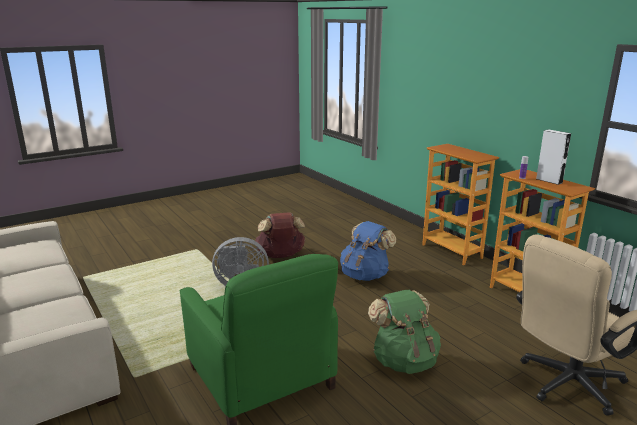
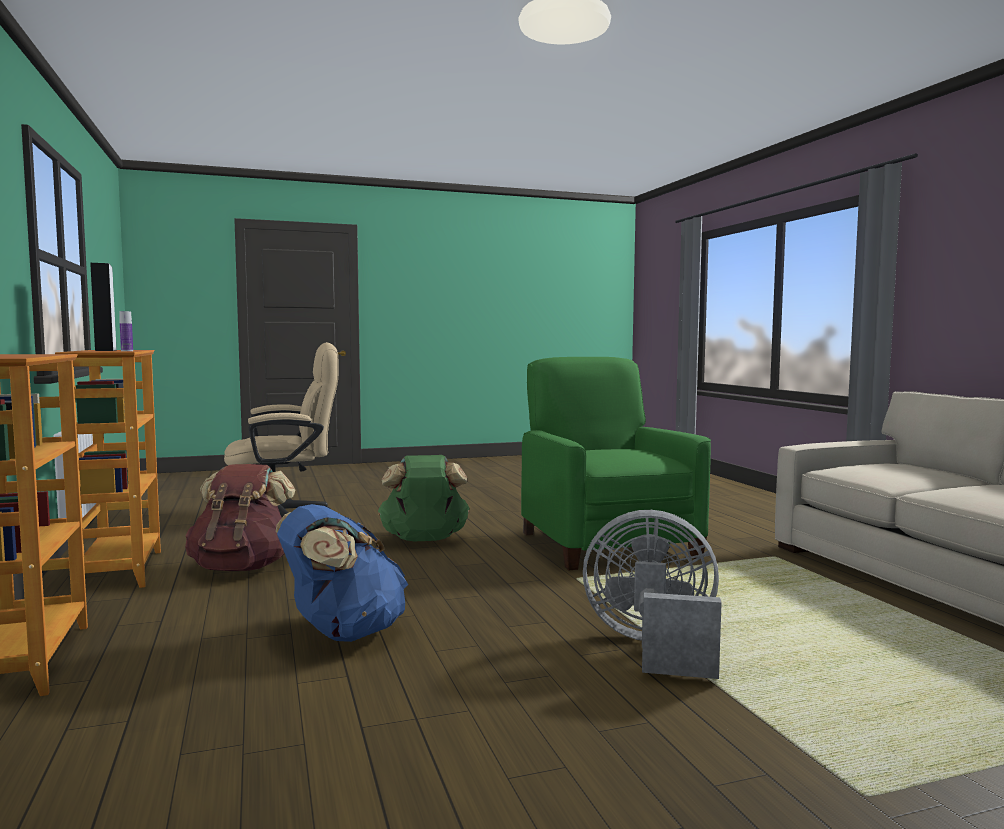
camera: 165 degrees left, 15 degrees down
brown backpack [255,212,305,258] -> brown backpack moved to [185,464,295,571]

